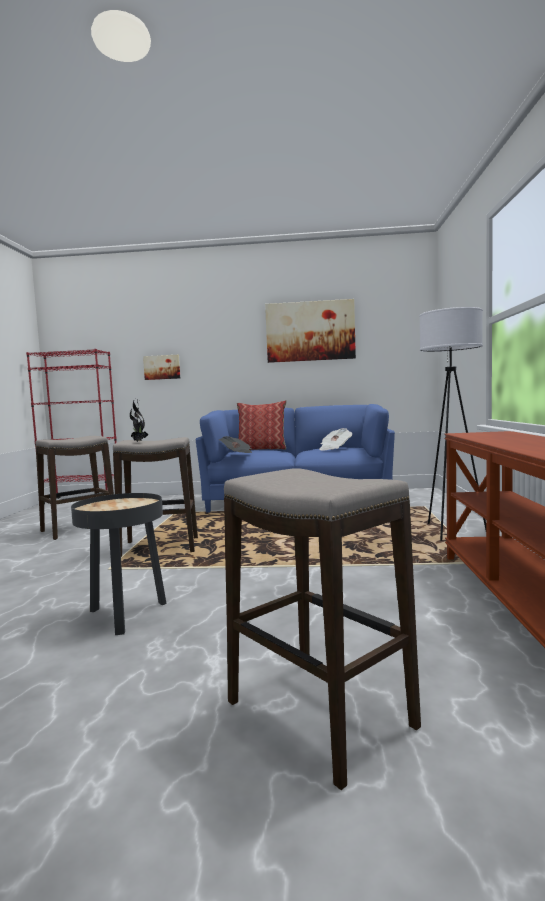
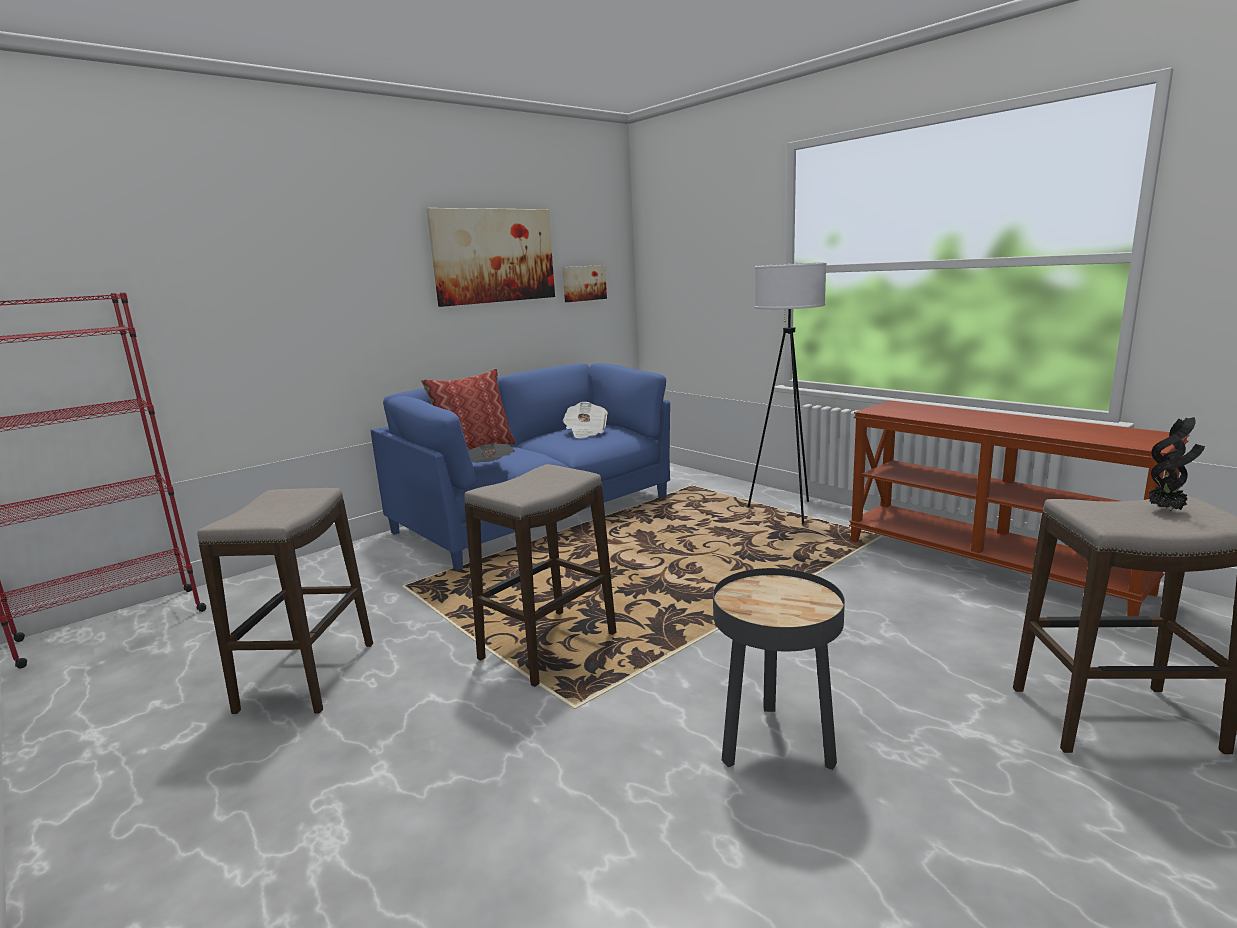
camera: 45 degrees left, 10 degrees up
potted plant [130,399,148,442] -> potted plant moved to [1149,417,1205,511]
picture [143,355,180,380] -> picture moved to [562,265,607,302]

